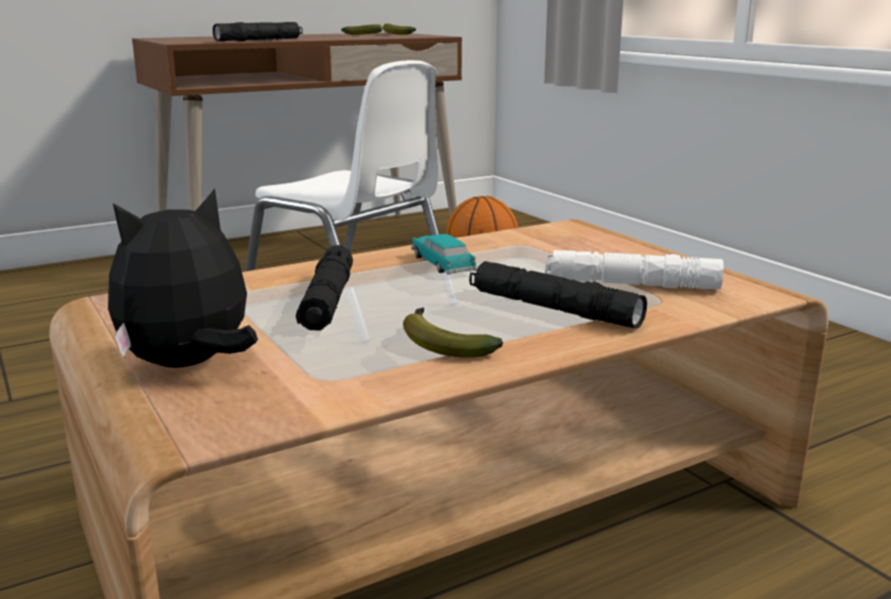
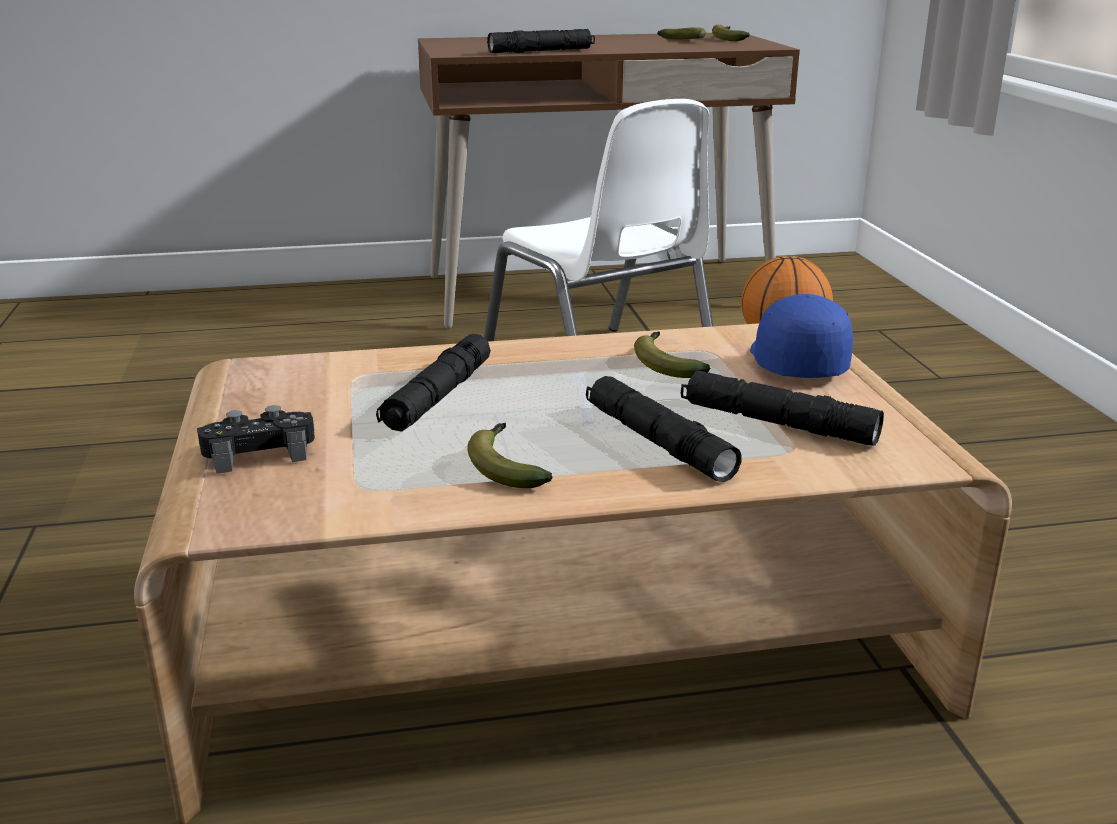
camera: 20 degrees right, 5 degrees up
plush toy [108,189,258,368] -> black game controller [197,405,315,474]
toy car [411,234,478,275] -> none
white flashlight [545,250,724,289] -> black flashlight [681,371,884,446]
none -> banana [634,331,710,378]
none -> blue cap [750,294,853,378]

